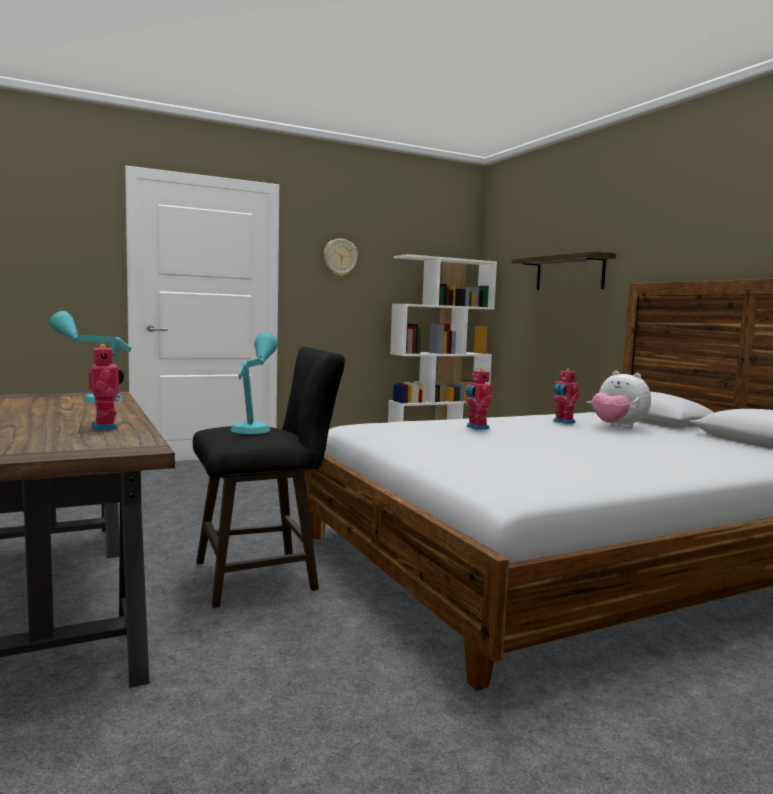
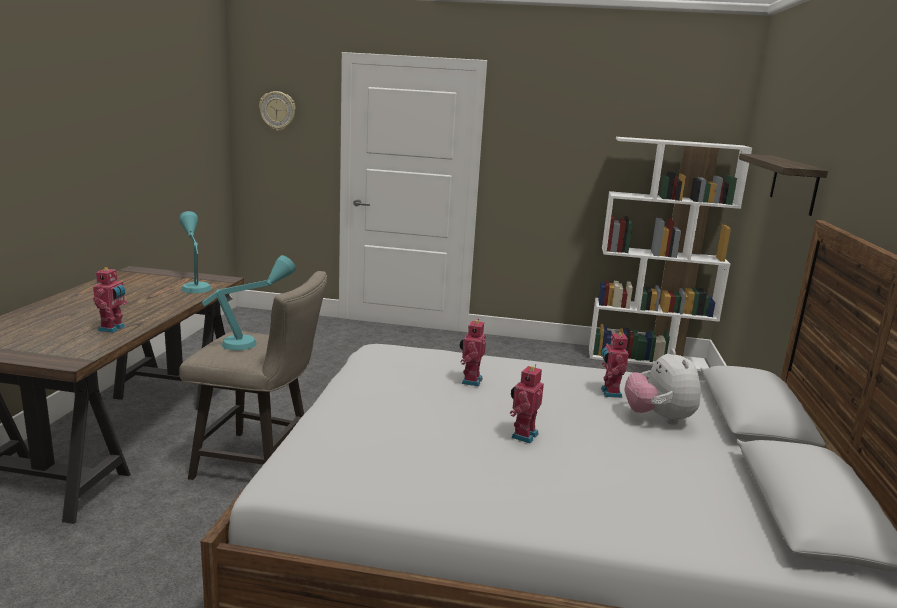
camera: 35 degrees right, 10 degrees up
black stool [193,347,345,608] -> beige stool [179,271,327,480]
wall clock [324,239,358,276] -> wall clock moved to [259,91,296,131]
none -> toy robot [510,364,544,443]

